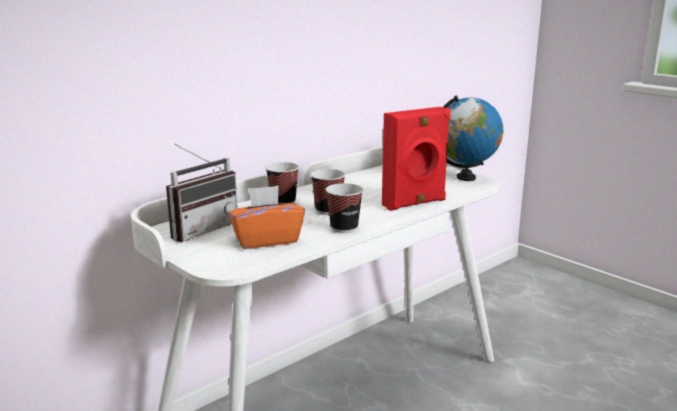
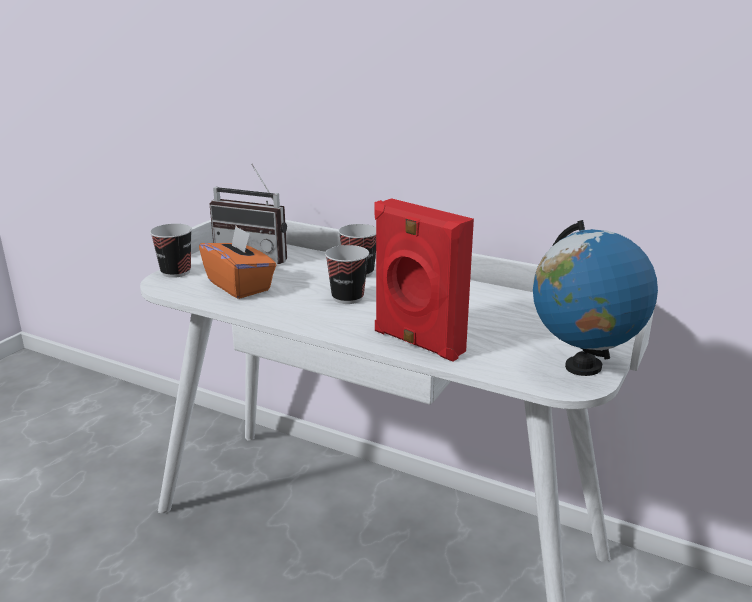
camera: 70 degrees right, 5 degrees up
cup [325,183,363,233] -> cup moved to [150,224,192,278]

